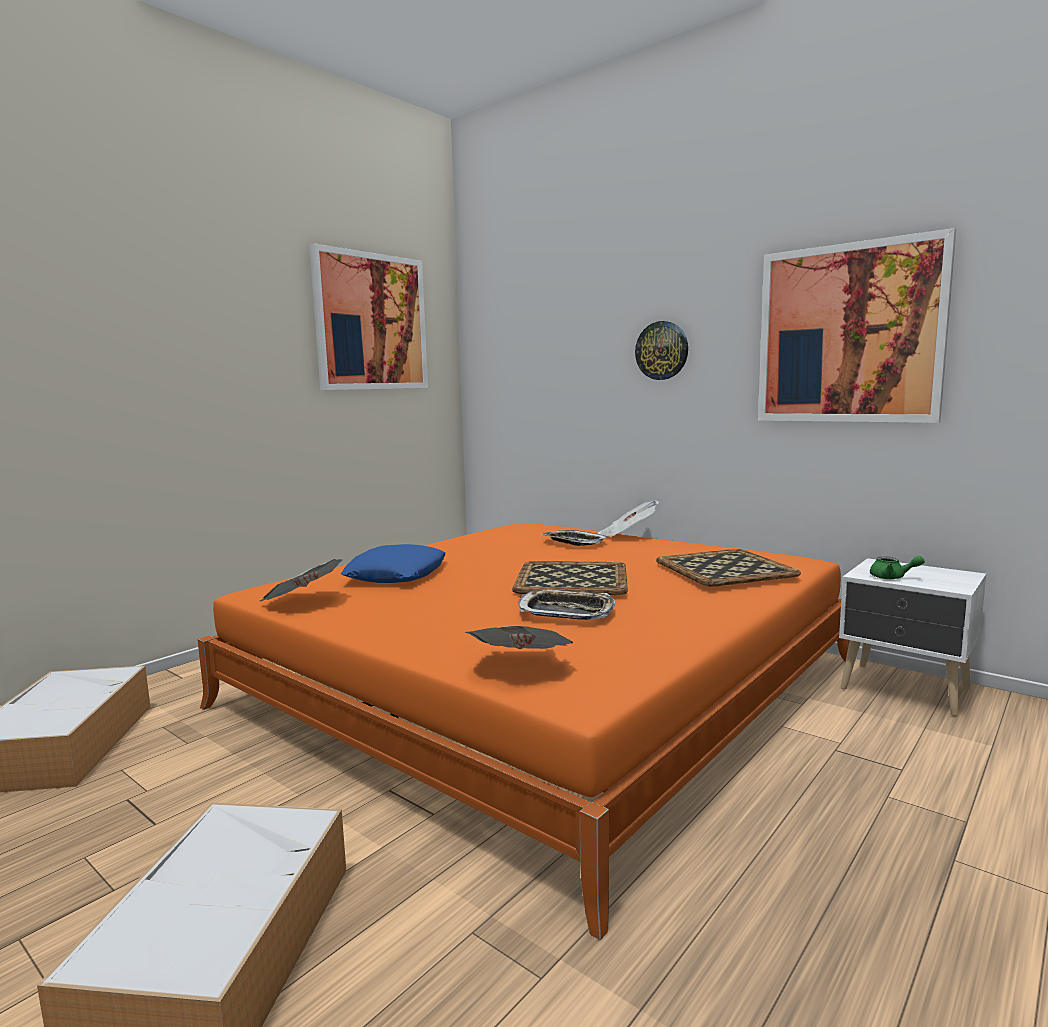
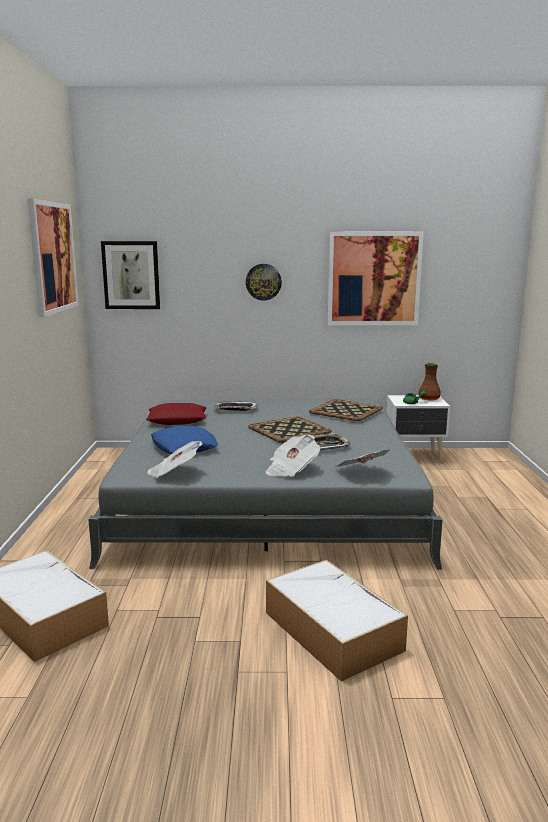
camera: 40 degrees left, 5 degrees up
orange bed [197,523,850,940] -> grey bed [88,399,443,570]
newspaper [597,500,659,537] -> newspaper moved to [265,435,320,477]
none -> picture [101,241,160,309]
none -> red pillow [146,403,207,425]
none -> brown vase [418,363,441,400]

